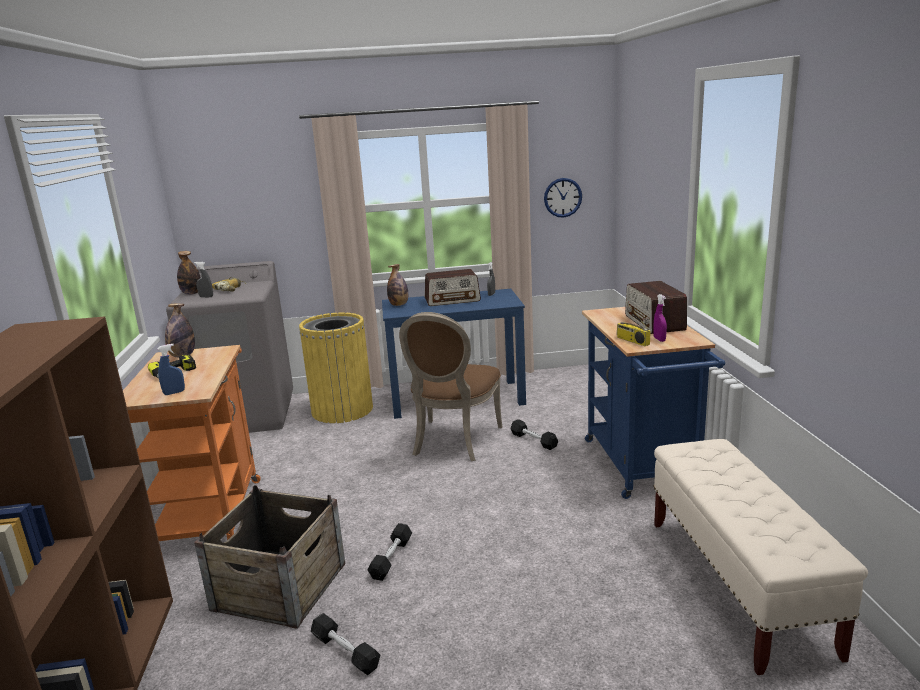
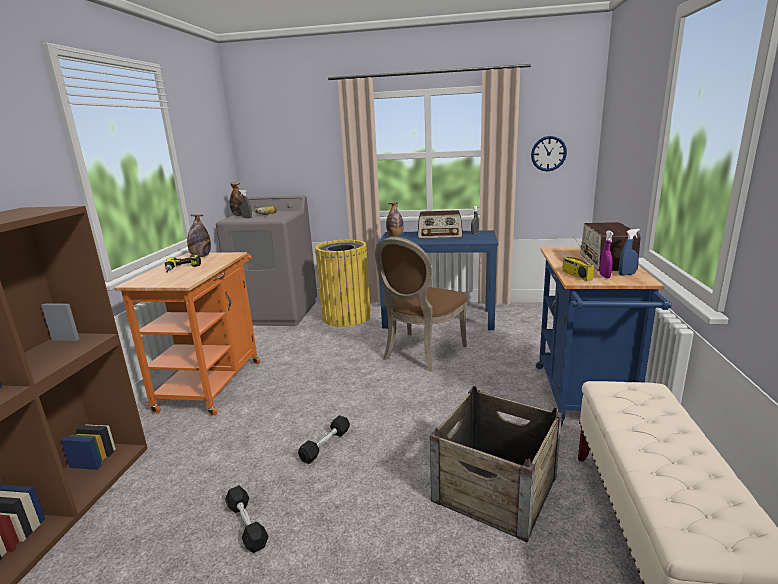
camera: 15 degrees right, 0 degrees up
blue spray bottle [157,344,185,395] -> blue spray bottle moved to [619,229,640,276]
crate [194,485,345,629] -> crate moved to [430,386,562,542]
black dumbbell [510,419,558,450] -> none

